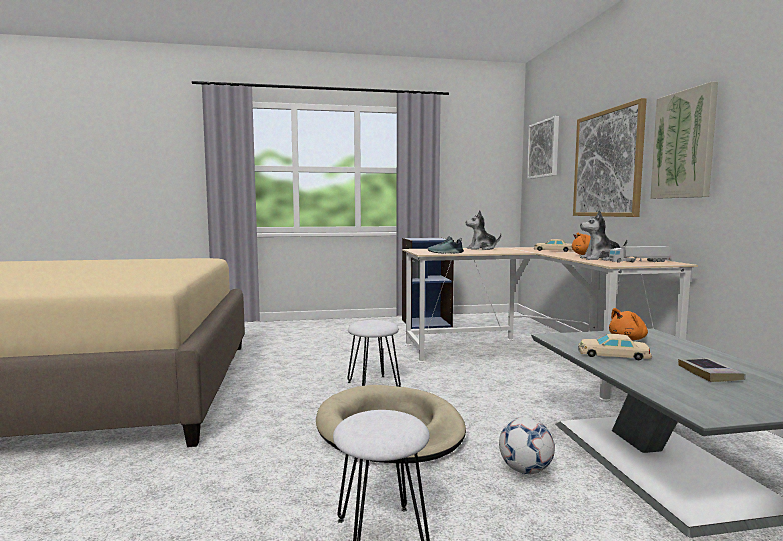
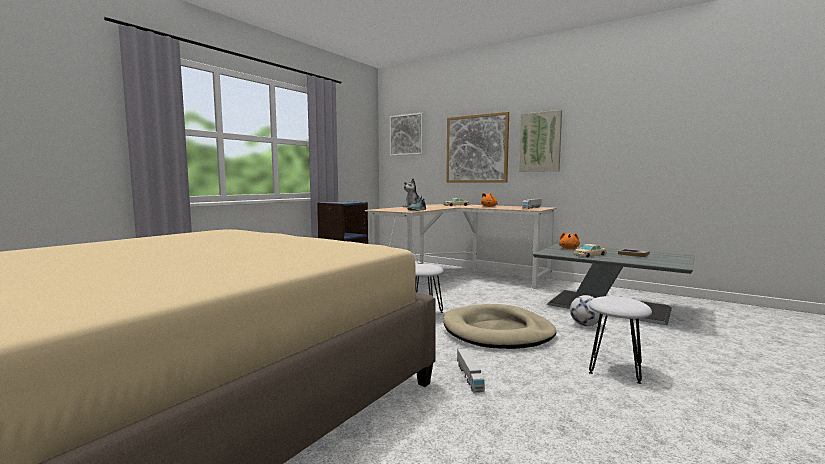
camera: 45 degrees left, 0 degrees up
plush toy [580,211,627,261] -> none
none -> toy truck [457,348,485,393]

